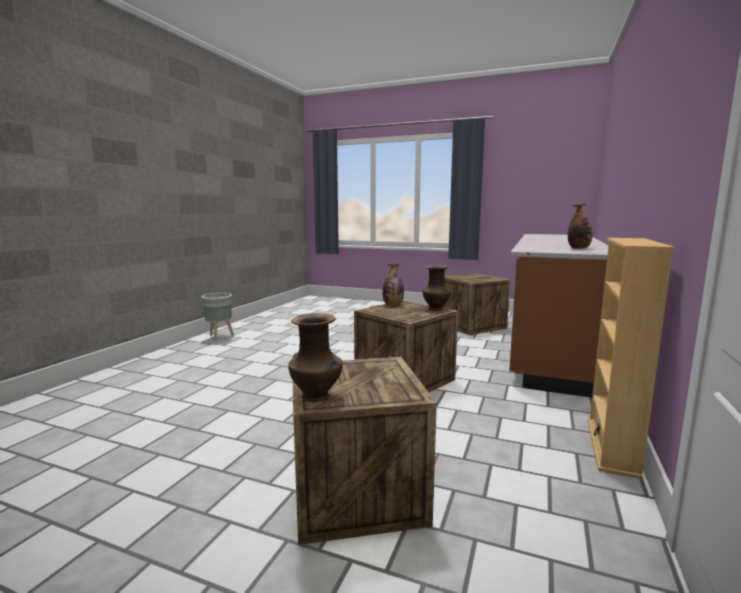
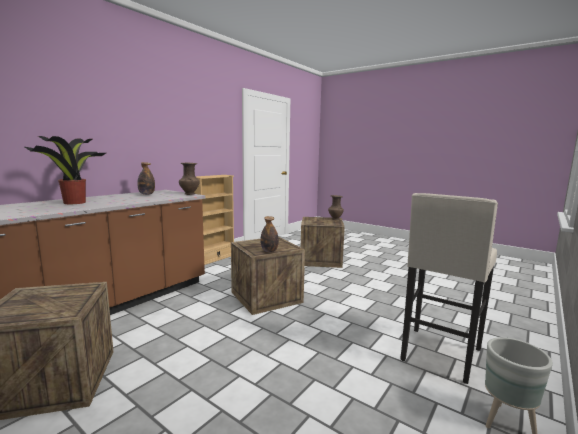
camera: 165 degrees left, 0 degrees up
brown vase [422,265,451,311] -> brown vase moved to [179,163,200,195]
none -> potted plant [25,136,106,204]
none -> beige stool [400,193,498,384]

